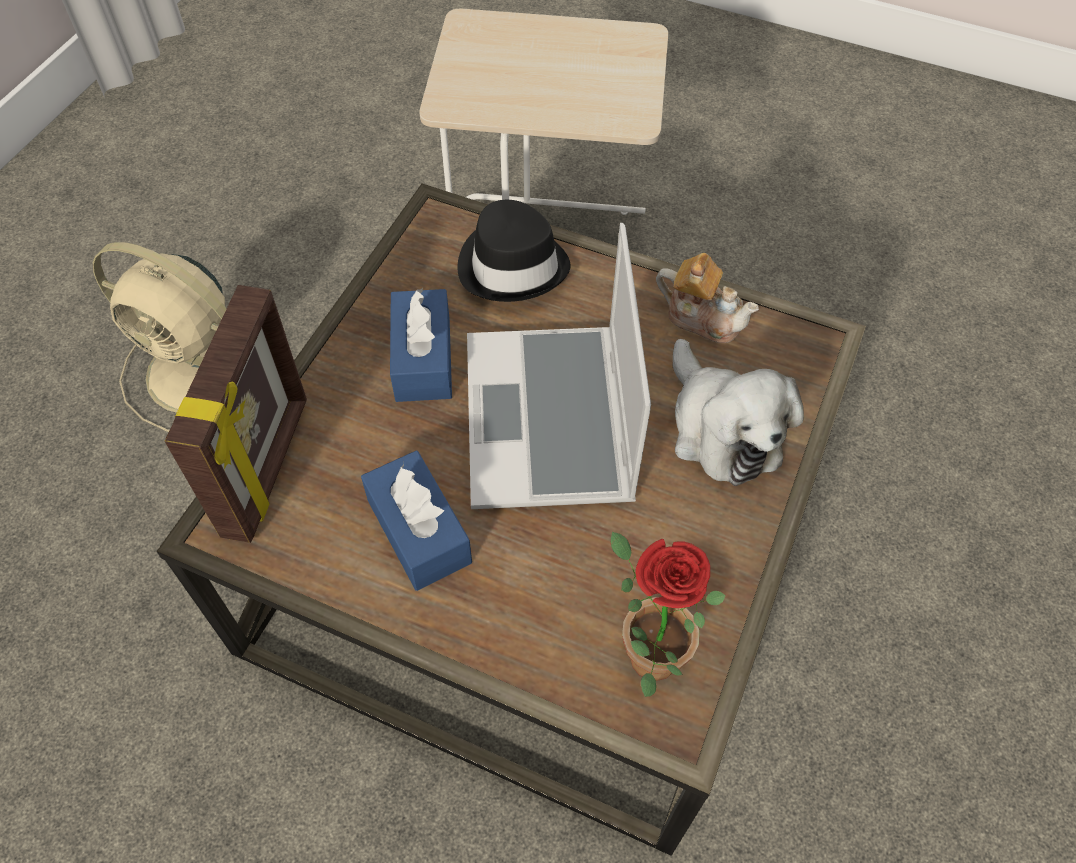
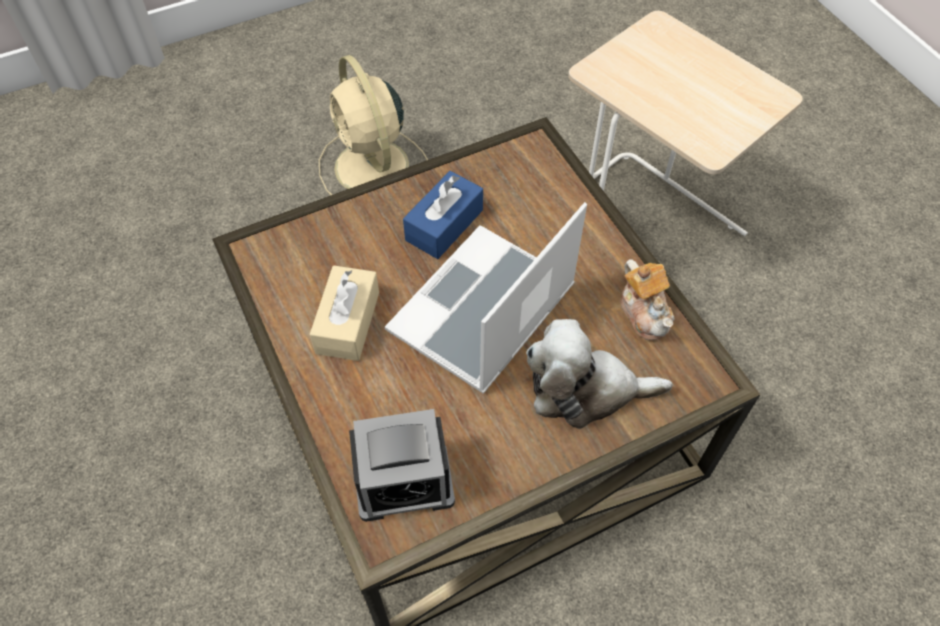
camera: 40 degrees right, 0 degrees up
picture frame [165,285,307,543] -> none
blue tissue box [361,450,472,591] -> beige tissue box [310,265,379,361]
black hat [458,200,571,302] -> none
potted plant [611,532,726,697] -> alarm clock [349,409,455,522]
plush toy [672,339,804,486] -> plush toy turned 75 degrees clockwise [526,319,673,429]

